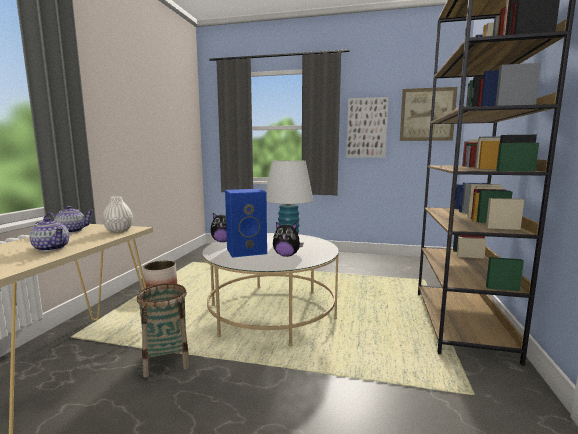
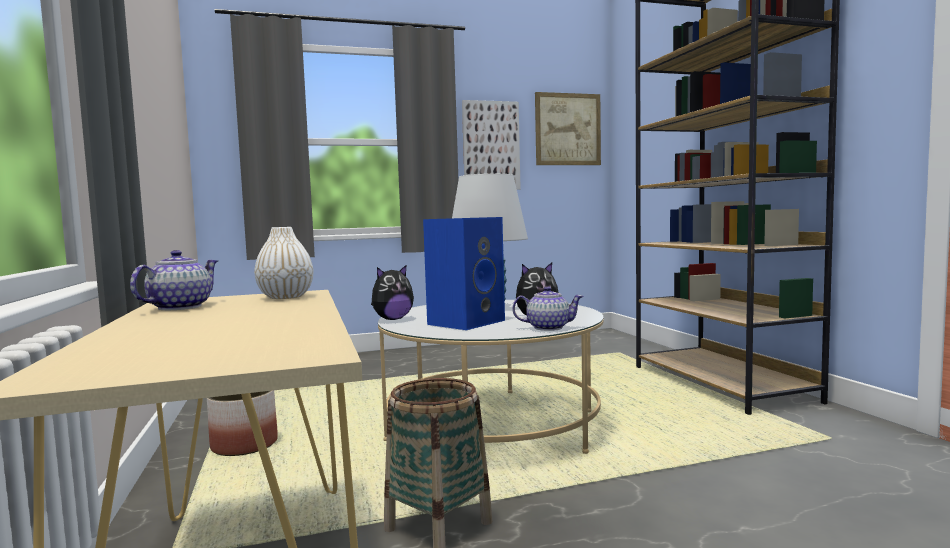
camera: 30 degrees left, 5 degrees down
teapot [29,217,69,251] -> teapot moved to [512,286,584,331]

